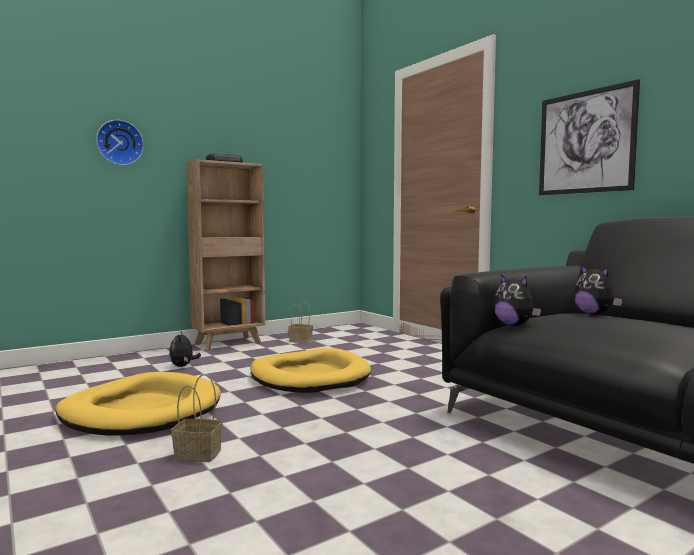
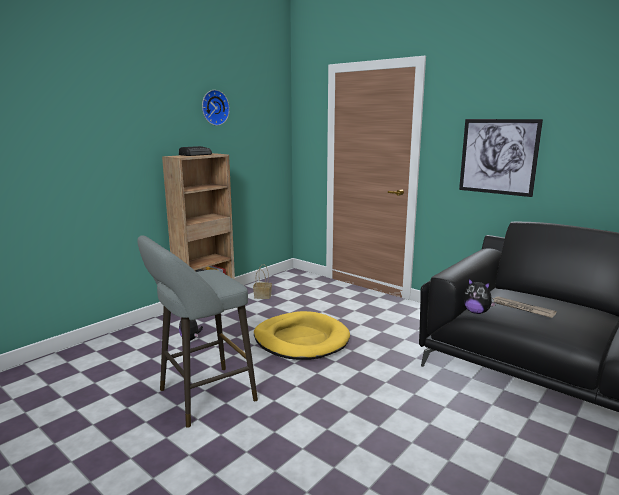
camera: 15 degrees left, 10 degrees up
yellow dog bed [55,372,221,436] -> grey stool [137,236,258,428]
wall clock [96,120,144,165] -> wall clock moved to [202,90,230,126]
basket [171,374,222,462] -> none
plush toy [574,265,622,315] -> none
none -> newspaper [494,296,557,318]

